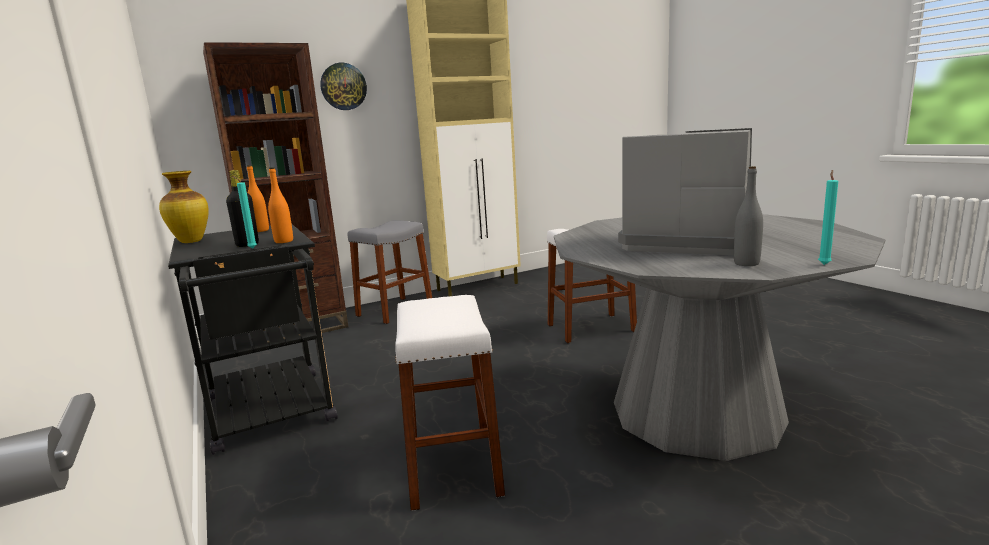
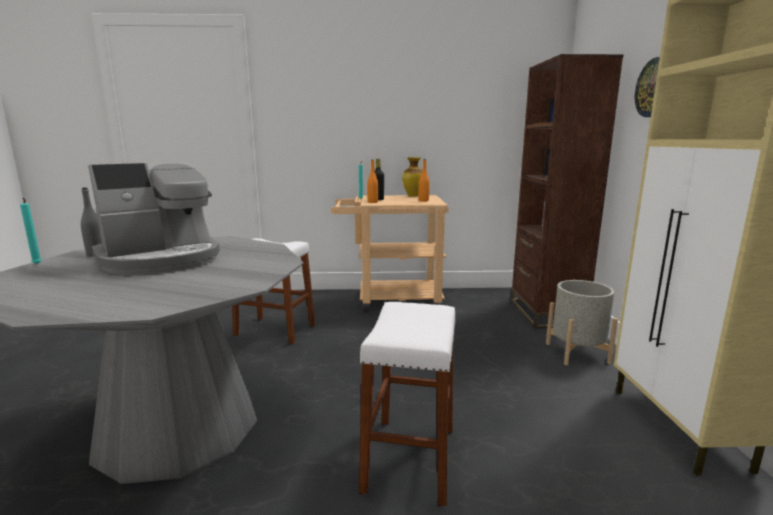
camera: 115 degrees right, 0 degrees up
black cart [168,224,338,455] -> beige cart [330,195,449,312]
grey stool [348,220,432,324] -> grey planter [546,280,618,365]

